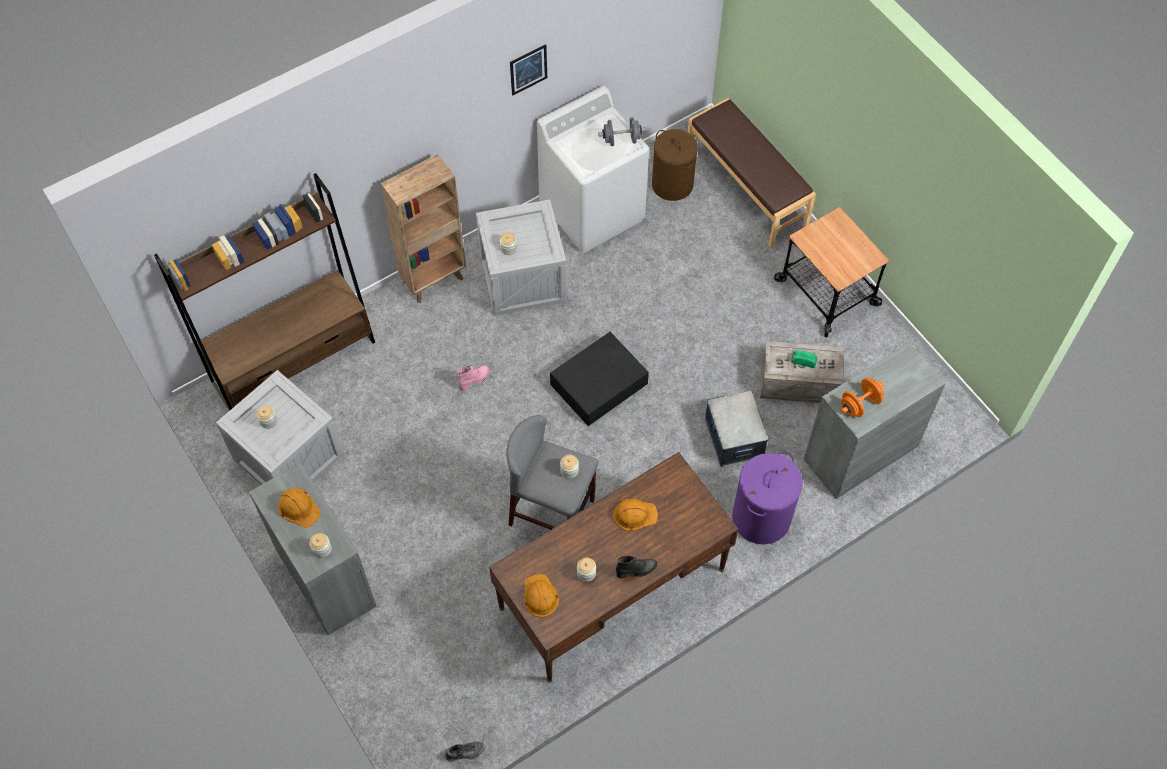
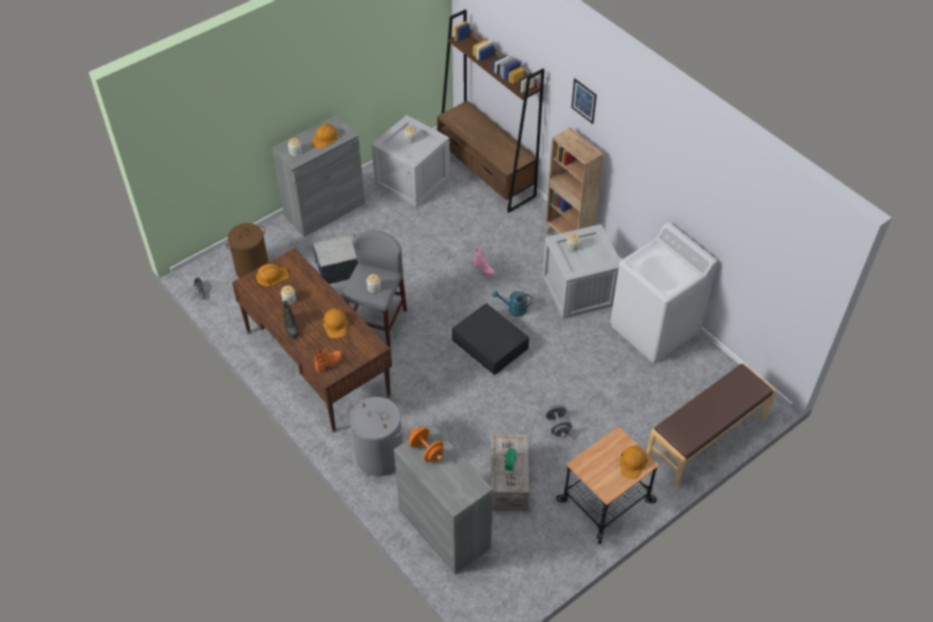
camera: 85 degrees right, 10 degrees down
picture [510,44,547,96] -> picture moved to [571,78,597,124]
grey dumbbell [598,117,646,146] -> grey dumbbell moved to [545,404,572,438]
brown laundry basket [652,129,698,201] -> brown laundry basket moved to [226,223,269,278]
storage box [705,391,768,467] -> storage box moved to [313,234,358,284]
purple laundry basket [732,452,803,544] -> grey laundry basket [346,397,404,477]
none -> orange boot [314,348,342,373]
none -> turquoise watering can [493,290,532,317]
none -> orange hard hat [620,445,648,479]

